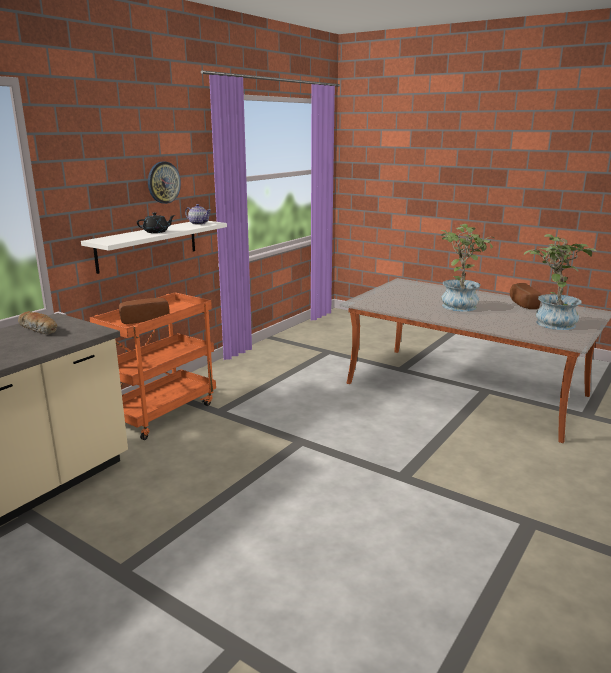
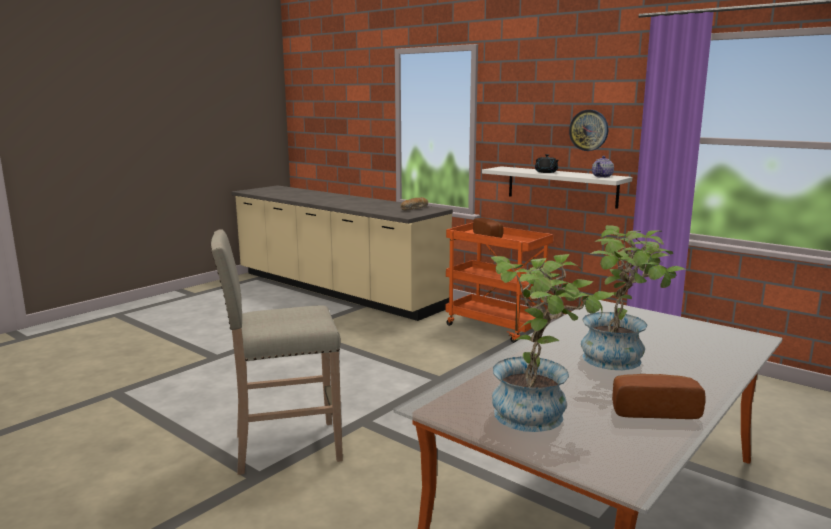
camera: 95 degrees right, 5 degrees down
none -> beige stool [210,229,343,475]

